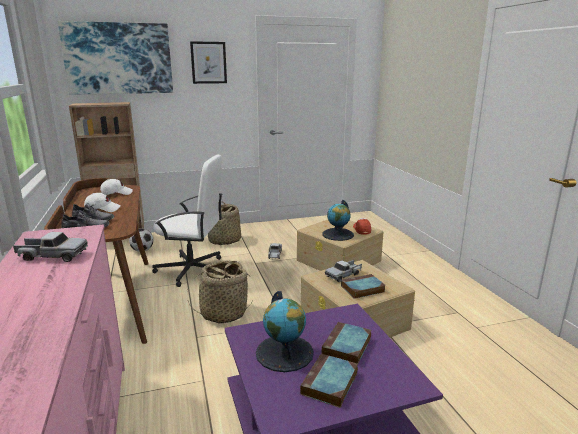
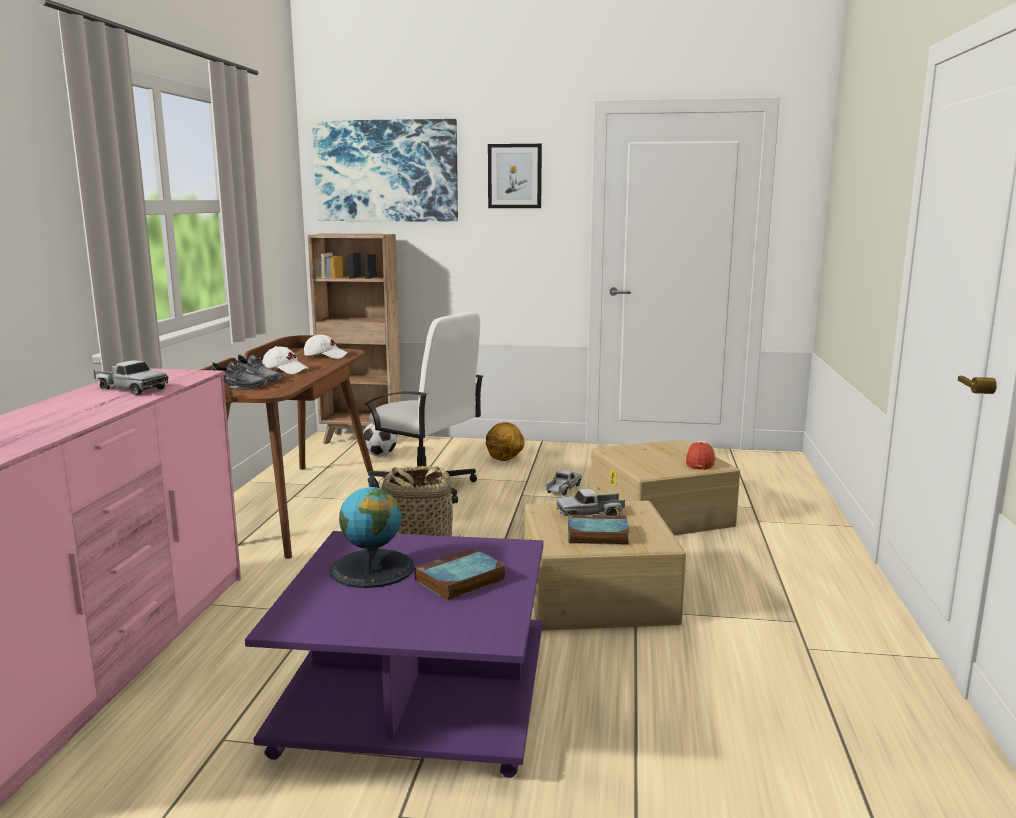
camera: 25 degrees right, 5 degrees down
basket [208,201,241,245] -> basketball [486,422,525,461]
book [300,353,358,408] -> none
globe [322,200,354,241] -> none

